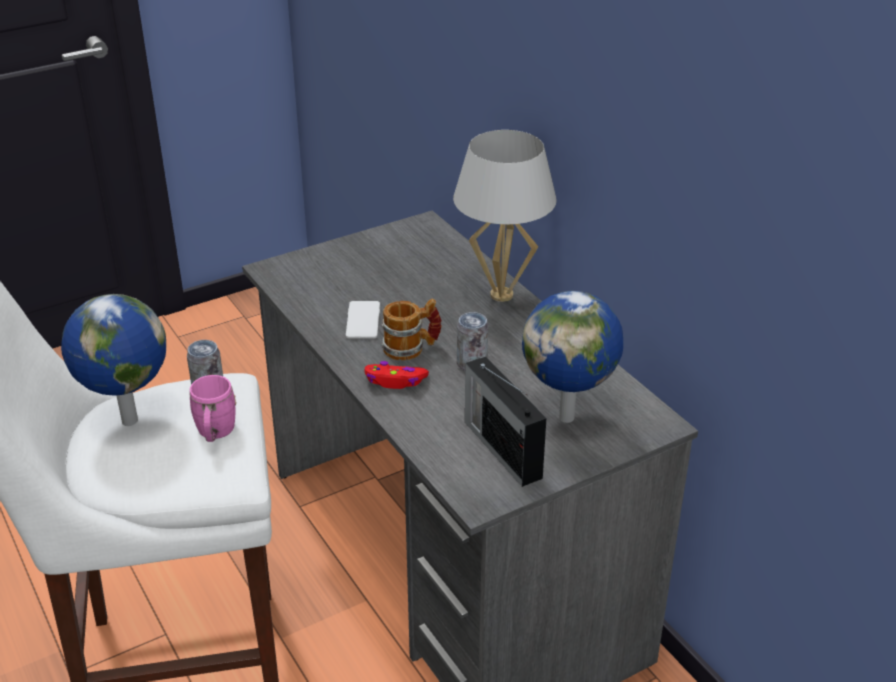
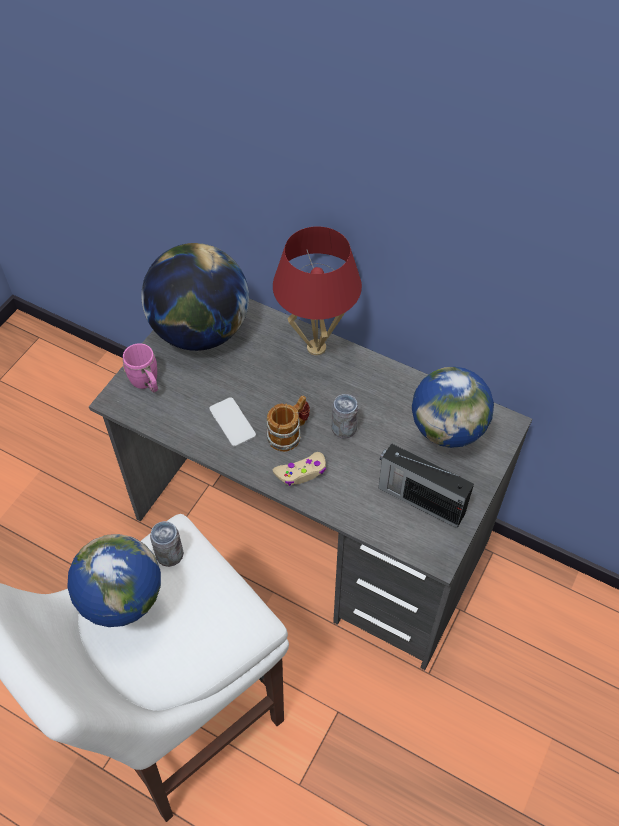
camera: 30 degrees left, 20 degrees up
pink mug [189,375,237,442] -> pink mug moved to [123,343,158,392]
red game controller [365,361,429,389] -> beige game controller [273,452,326,486]
white table lamp [453,130,557,302] -> red table lamp [273,226,362,356]
none -> globe [141,243,249,351]

